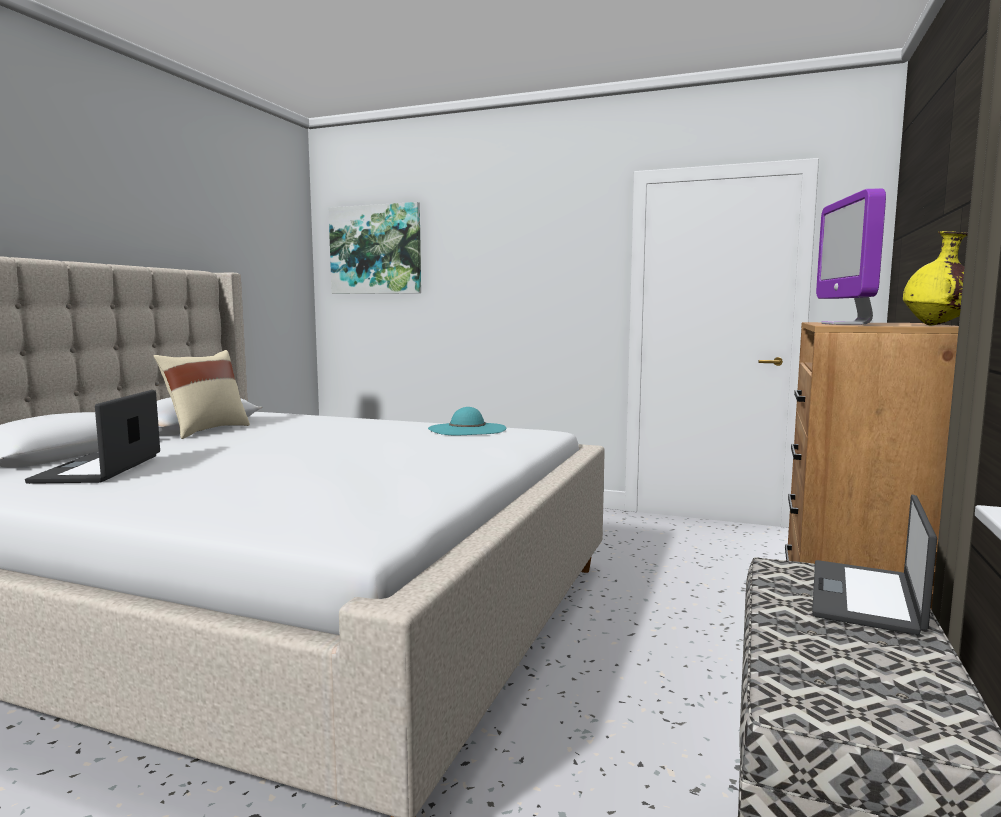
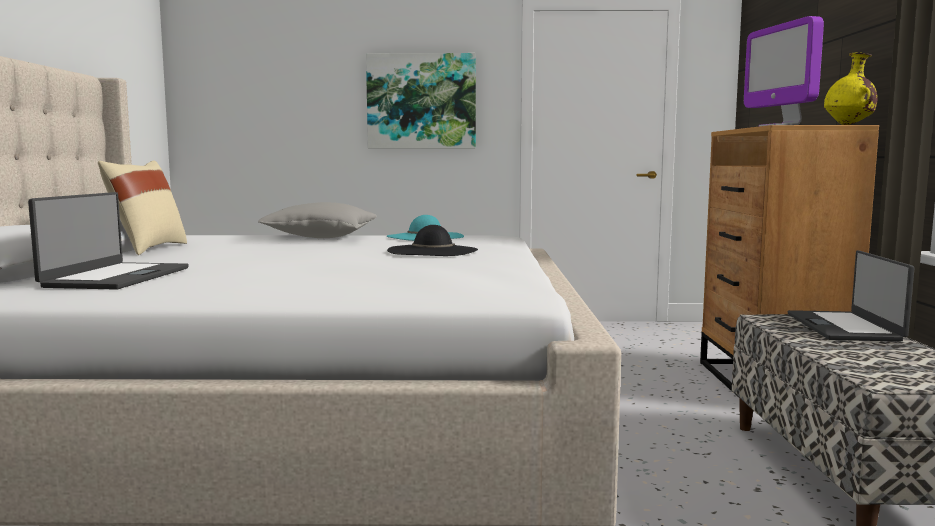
camera: 20 degrees left, 0 degrees up
laptop [25,390,160,484] -> laptop turned 150 degrees counterclockwise [28,192,189,290]
picture [329,202,421,294] -> picture moved to [366,53,476,148]
none -> grey pillow [258,202,376,238]
none -> black hat [387,225,478,256]

